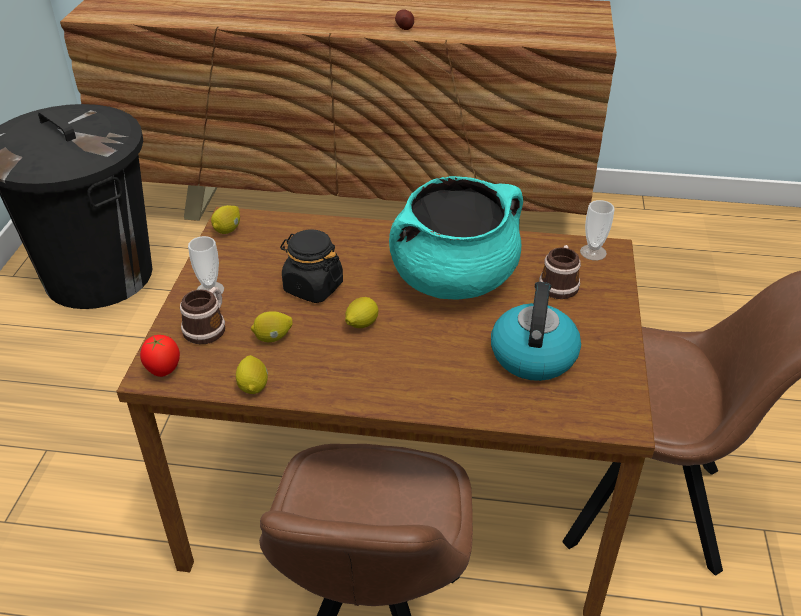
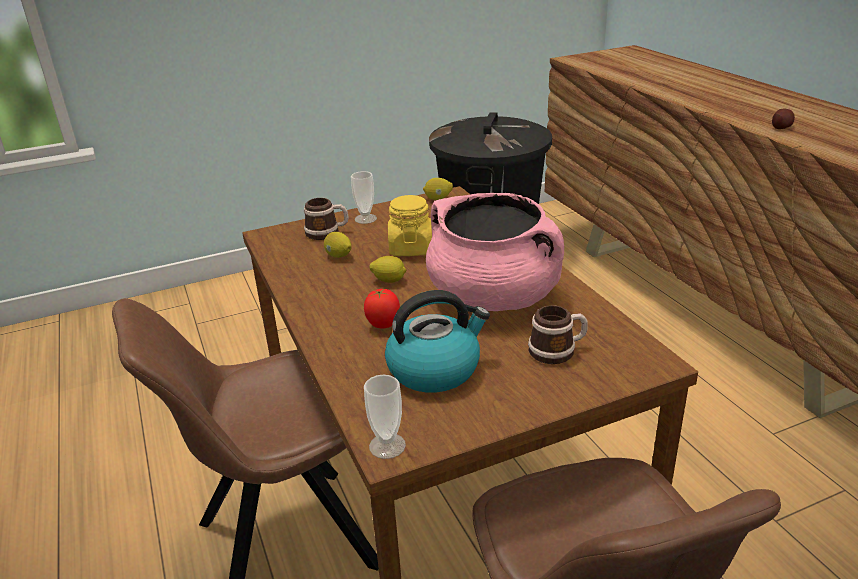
camera: 60 degrees right, 10 degrees down
tomato [140,335,180,377] -> tomato moved to [364,289,400,329]
lemon [236,355,268,394] -> none
black jar [280,229,343,303] -> yellow jar [388,195,432,256]
turquoise cooking pot [389,176,523,300] -> pink cooking pot [426,193,564,311]
cup [580,200,615,260] -> cup moved to [364,375,406,459]

